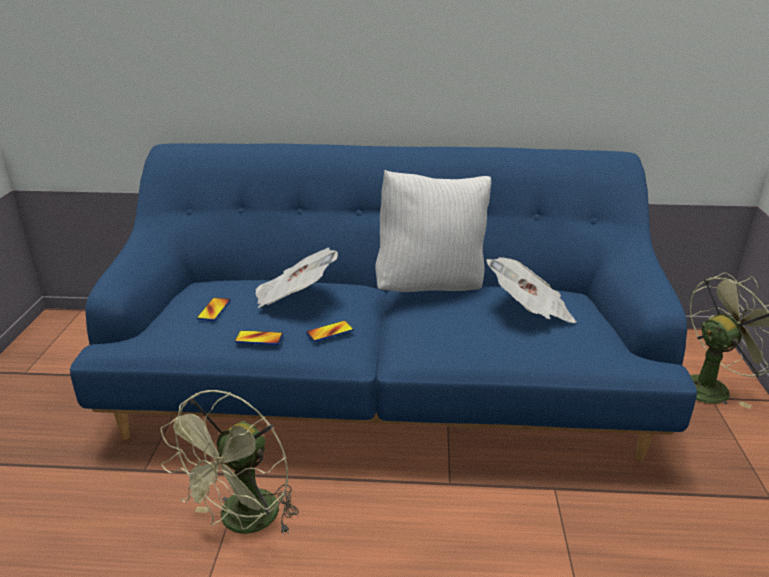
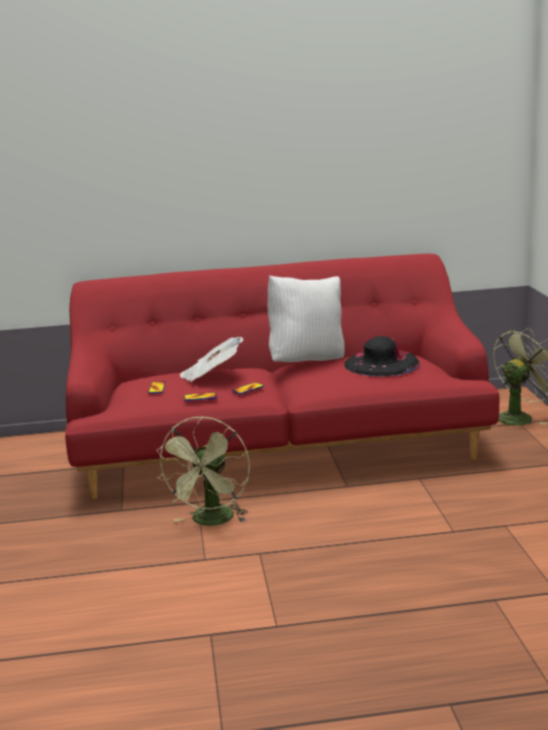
camera: 10 degrees left, 10 degrees down
blue sofa [70,143,697,462] -> red sofa [65,254,499,499]
newspaper [486,257,576,323] -> black hat [344,336,420,377]

